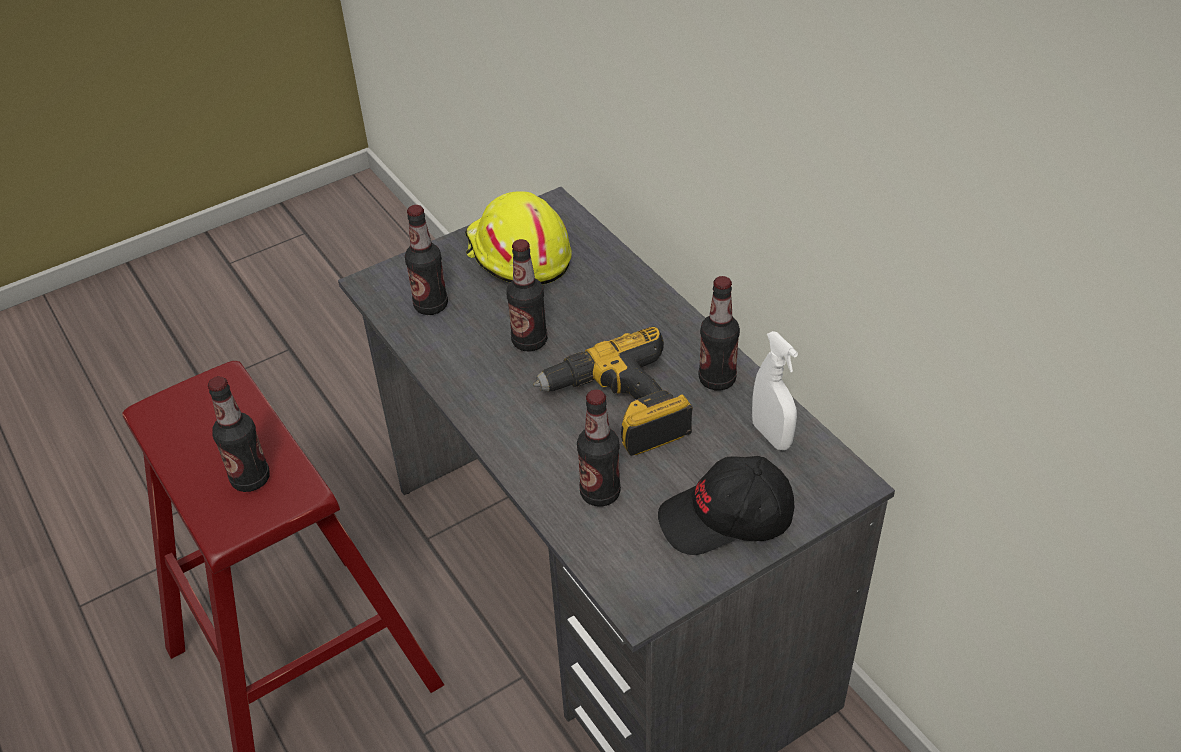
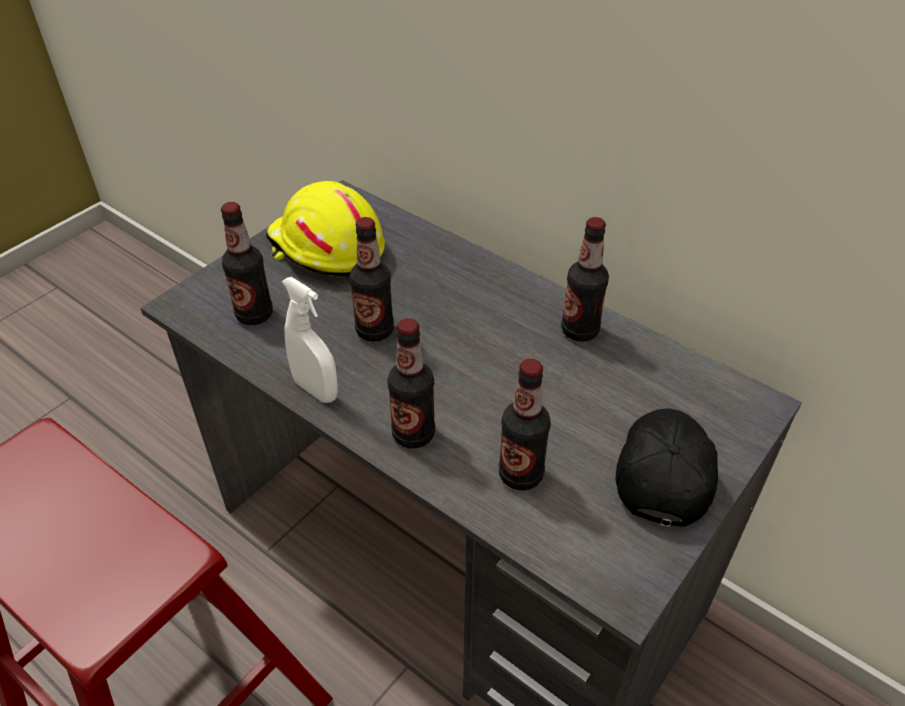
camera: 20 degrees left, 0 degrees up
bottle [208,376,270,492] -> bottle moved to [387,318,435,448]
power drill [533,327,693,456] -> none
black cap [658,456,795,555] -> black cap turned 135 degrees clockwise [616,409,718,527]
white spray bottle [752,331,798,450] -> white spray bottle moved to [282,277,338,403]

